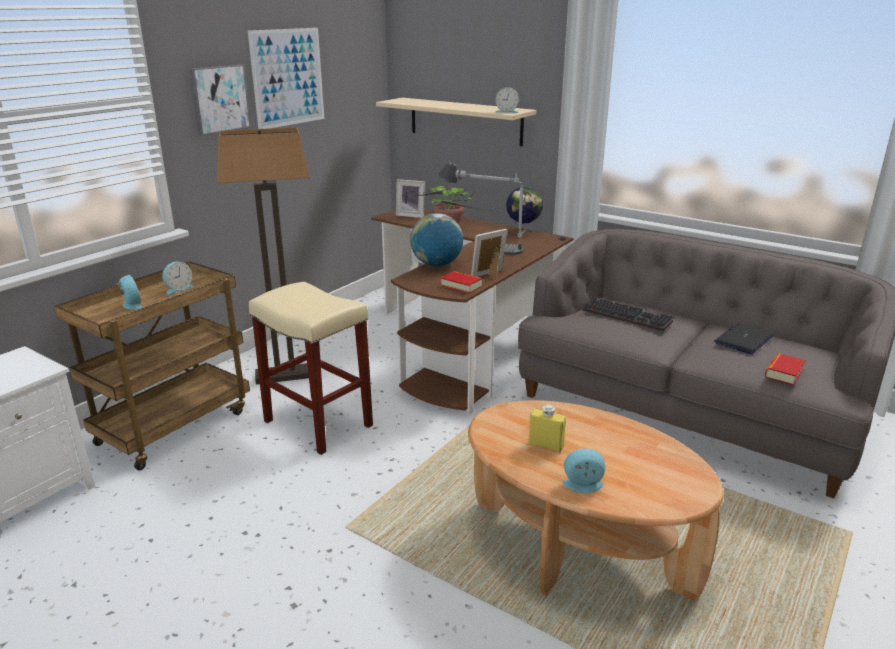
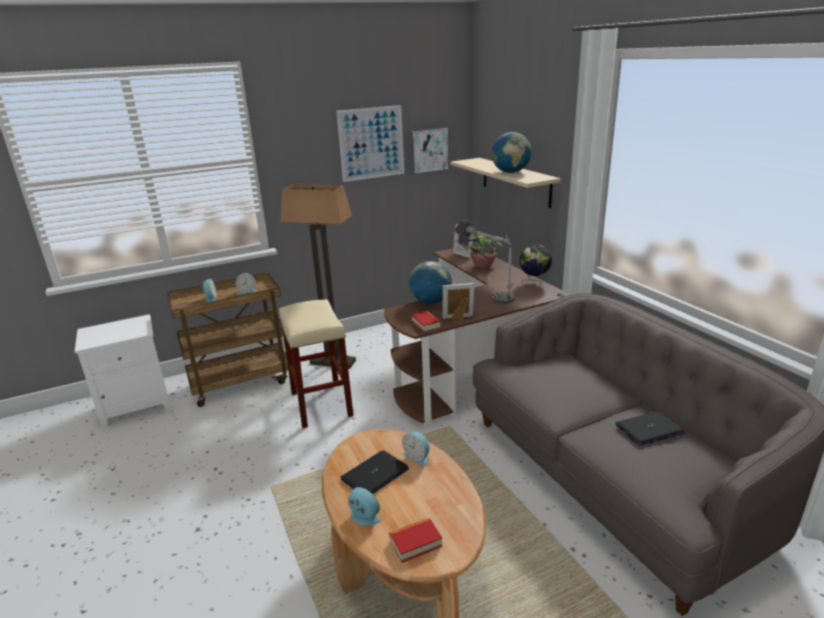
camera: 30 degrees right, 0 degrees up
picture [189,64,252,136] -> picture moved to [411,128,449,174]
alarm clock [495,87,519,113] -> alarm clock moved to [402,431,429,466]
yellow bottle [528,405,566,452] -> laptop [341,450,409,494]
keyboard [582,297,673,331] -> none
book [765,354,806,385] -> book moved to [389,518,443,563]
none -> globe [491,132,531,173]

